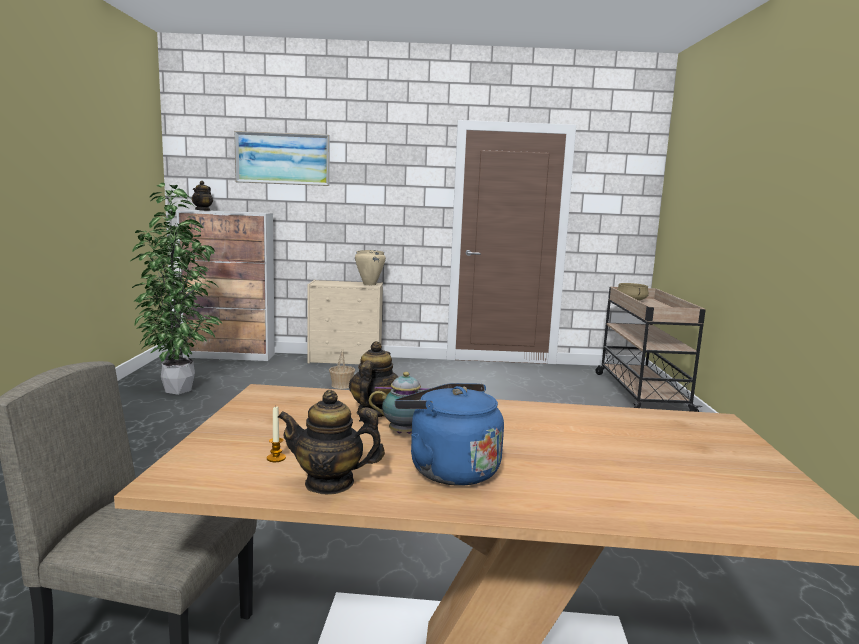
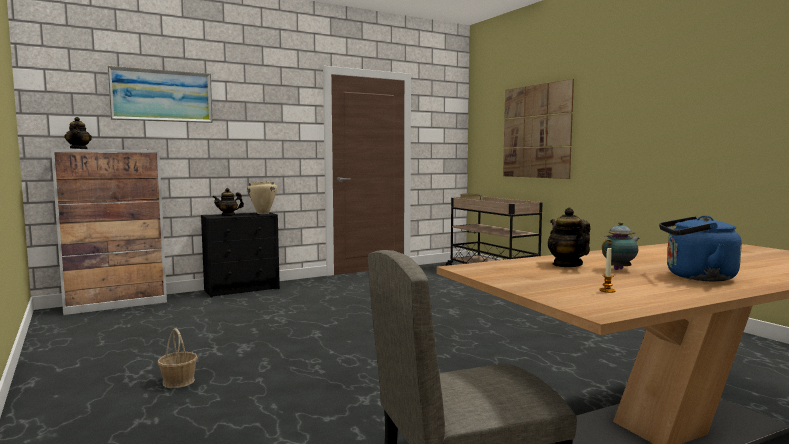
camera: 30 degrees left, 5 degrees down
potted plant [131,183,222,395] -> none
teapot [277,390,385,494] -> teapot moved to [213,188,244,216]
beige dresser [307,280,383,364] -> black dresser [201,212,280,298]
basket [329,348,355,389] -> basket moved to [157,328,198,388]
none -> picture [503,79,574,179]

